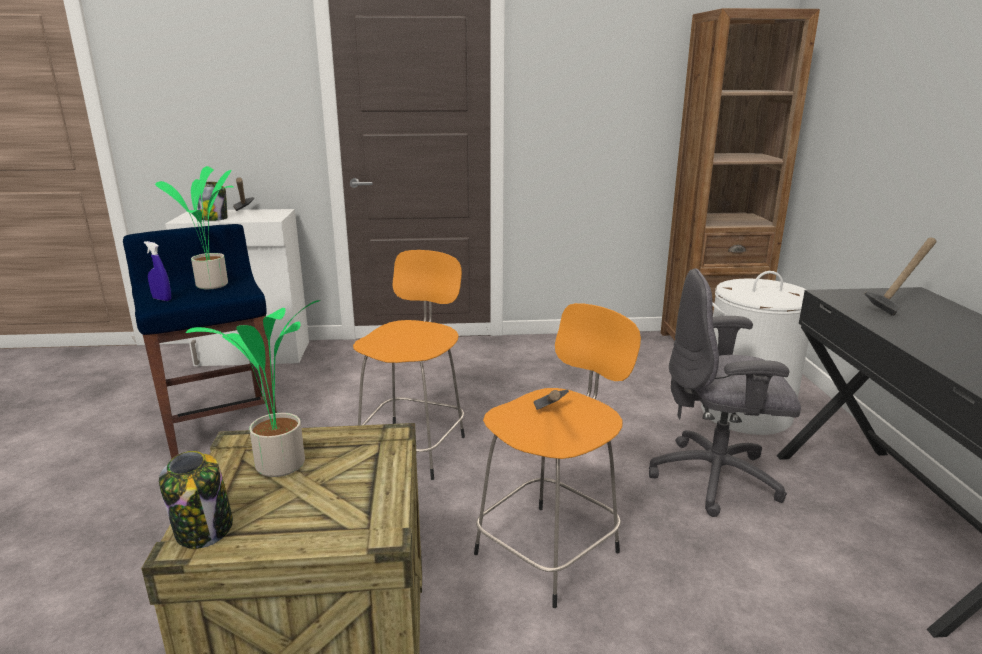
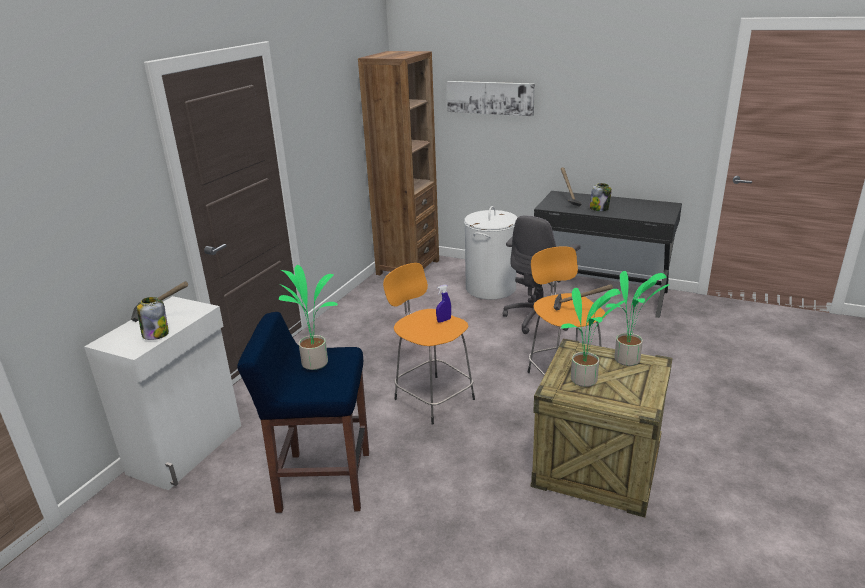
camera: 60 degrees left, 5 degrees up
blue spray bottle [144,241,171,301] -> blue spray bottle moved to [436,285,451,323]
jar [159,451,233,549] -> jar moved to [589,183,612,211]
none -> picture [447,81,535,116]
none -> potted plant [606,271,670,366]

